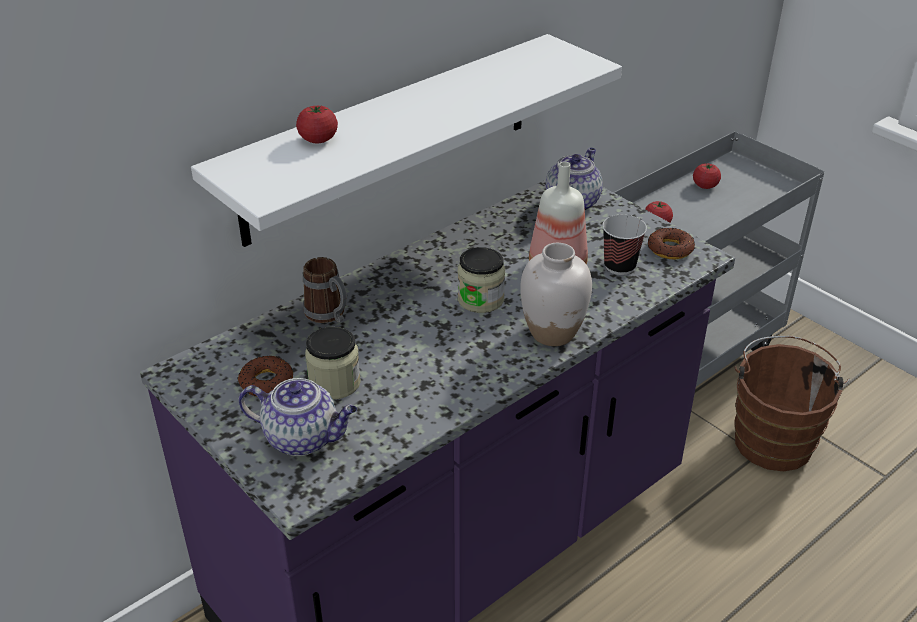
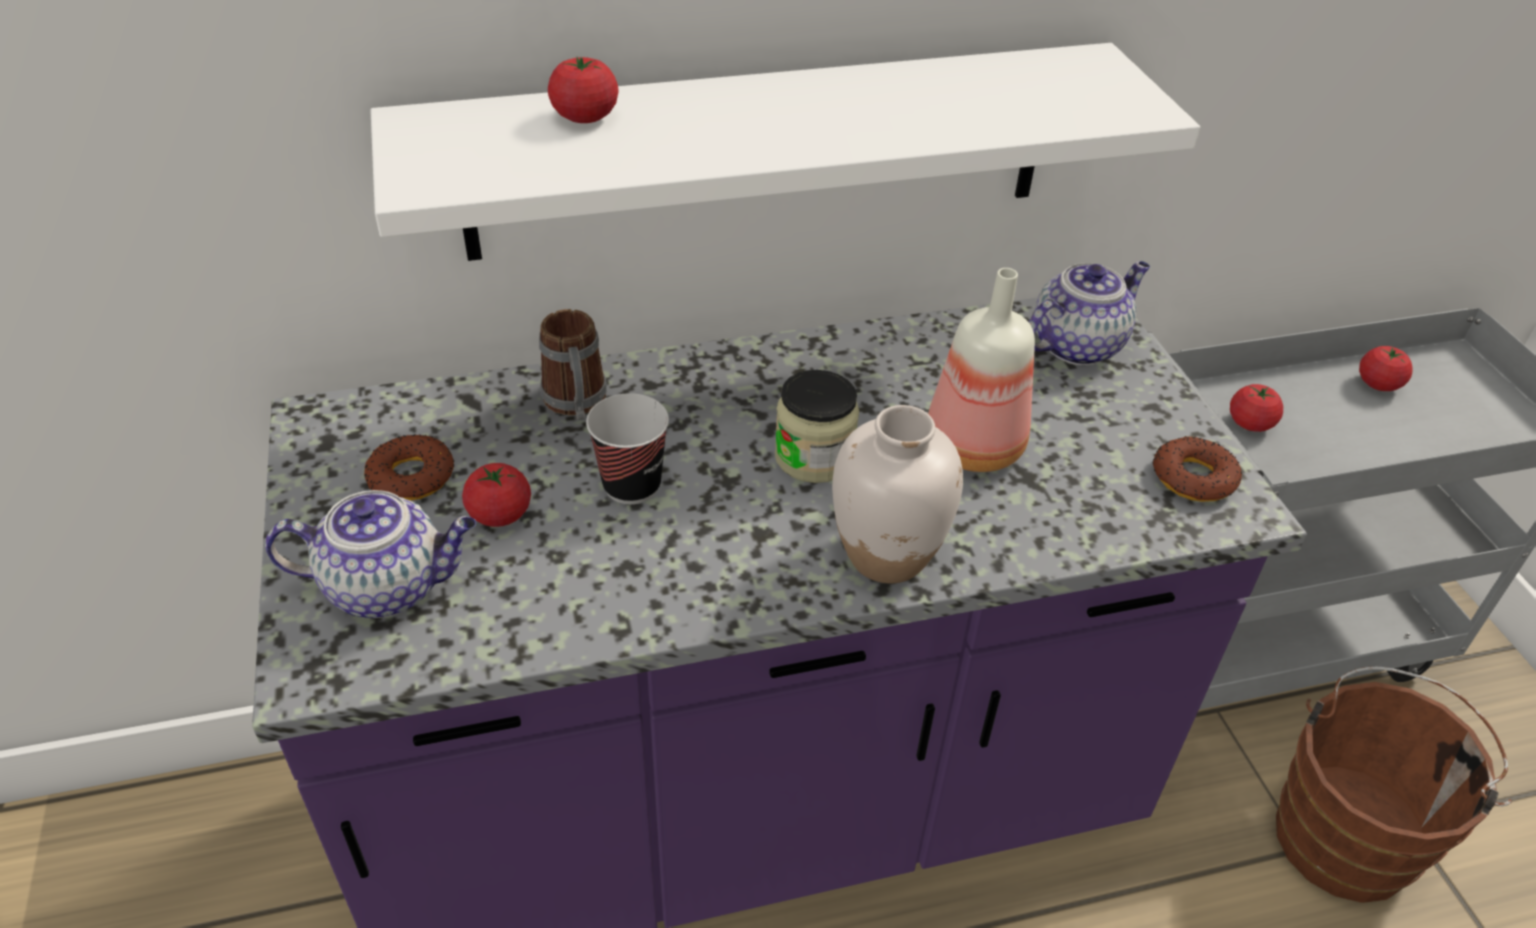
camera: 25 degrees right, 5 degrees up
teapot [239,378,357,456] -> teapot turned 45 degrees counterclockwise [265,490,476,618]
jar [305,327,361,400] -> tomato [462,463,531,527]
cup [602,215,647,275] -> cup moved to [586,393,669,504]

